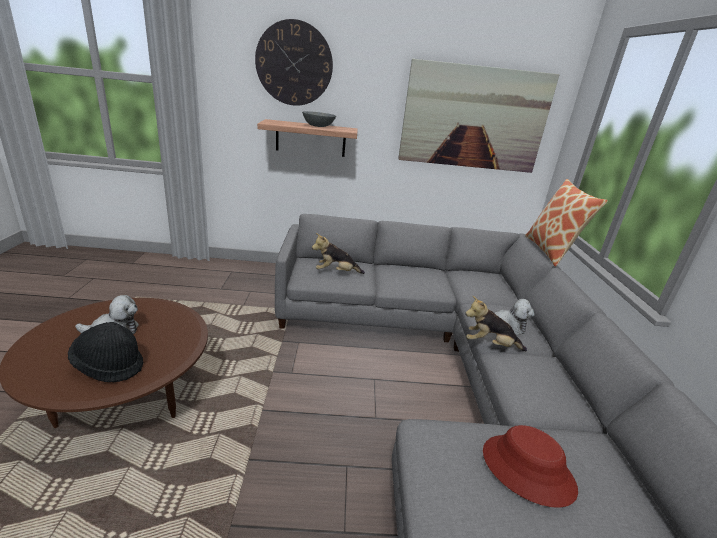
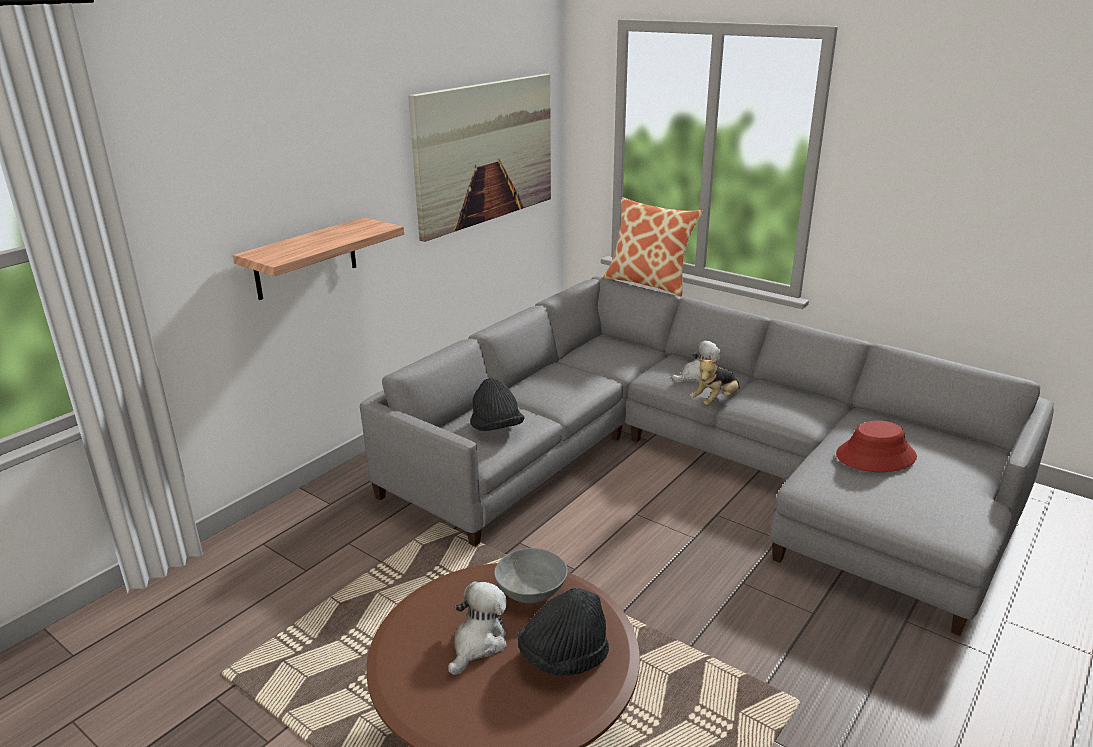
camera: 50 degrees left, 0 degrees up
wall clock [255,19,333,106] -> none
grey bowl [302,111,336,127] -> grey bowl moved to [494,548,568,603]
plush toy [312,233,365,274] -> black hat [470,378,524,431]

